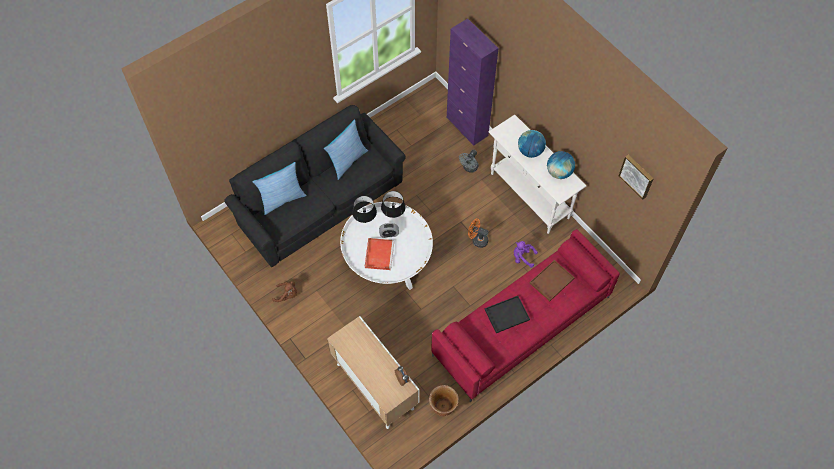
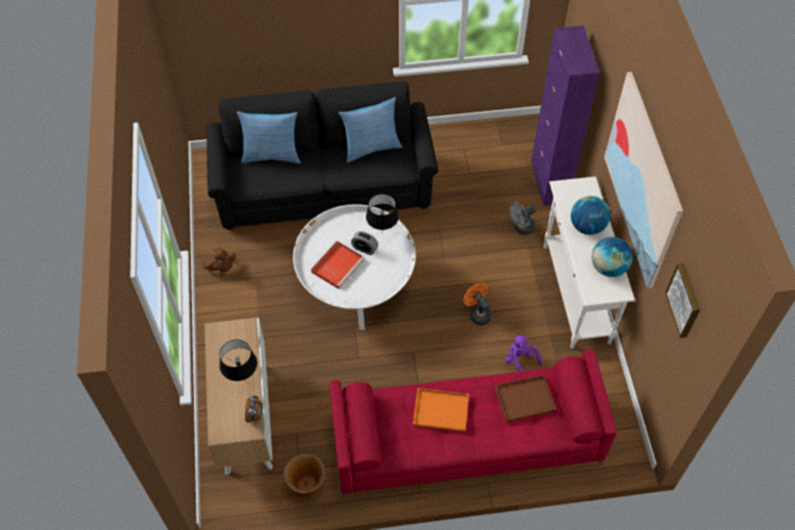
camera: 30 degrees right, 5 degrees down
black table lamp [352,196,377,223] -> black table lamp moved to [220,339,257,381]
black tray [485,296,530,333] -> orange tray [413,388,469,432]
none -> picture [604,72,683,289]

